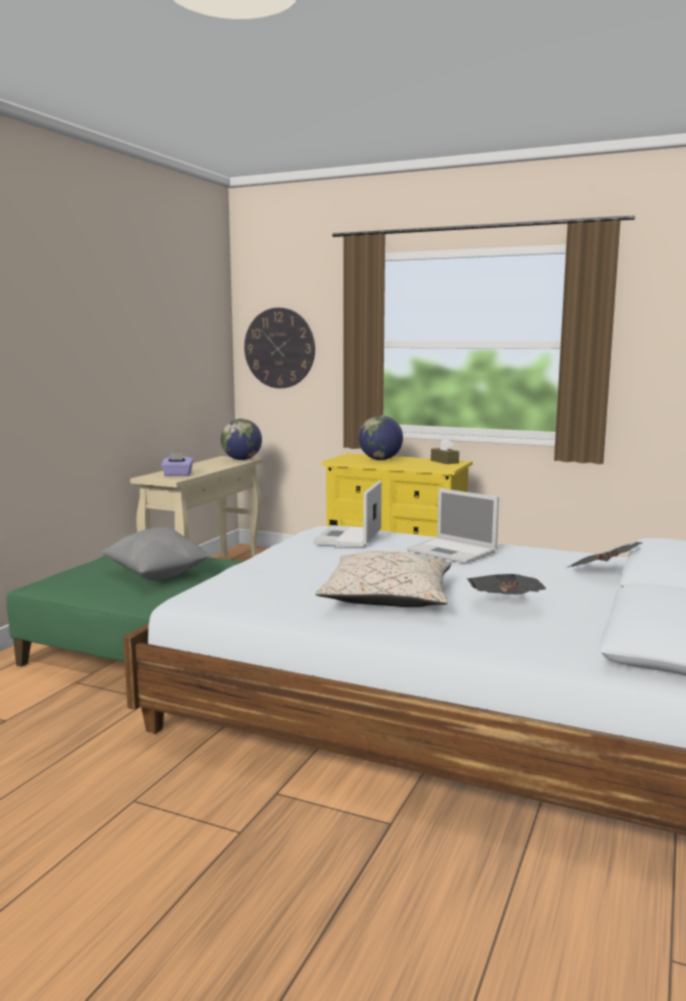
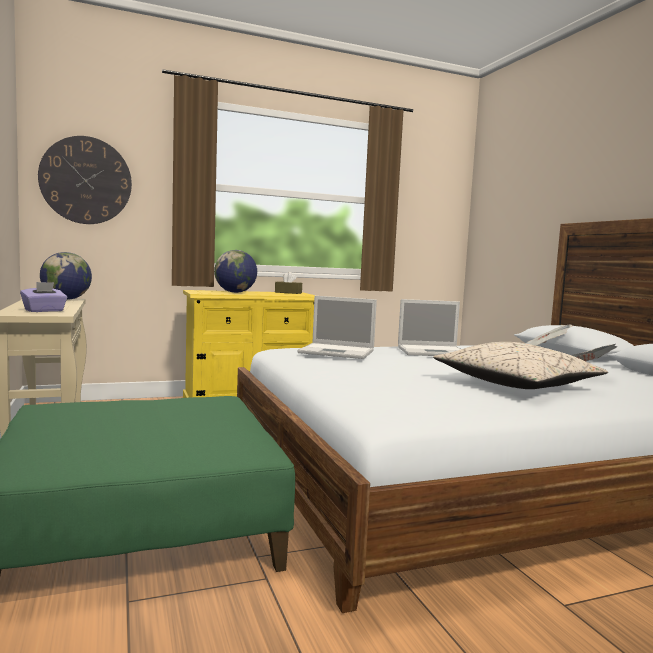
camera: 45 degrees left, 5 degrees down
grey pillow [101,527,210,580] -> none
laptop [313,481,382,547] -> laptop turned 45 degrees counterclockwise [297,296,377,359]

